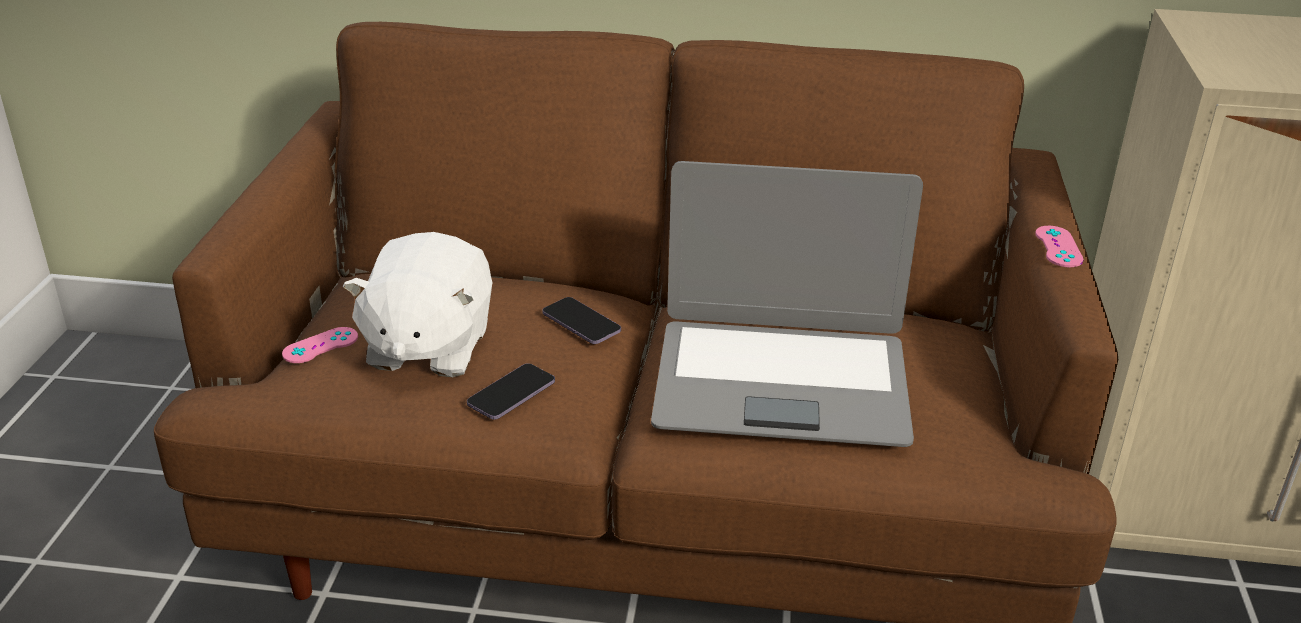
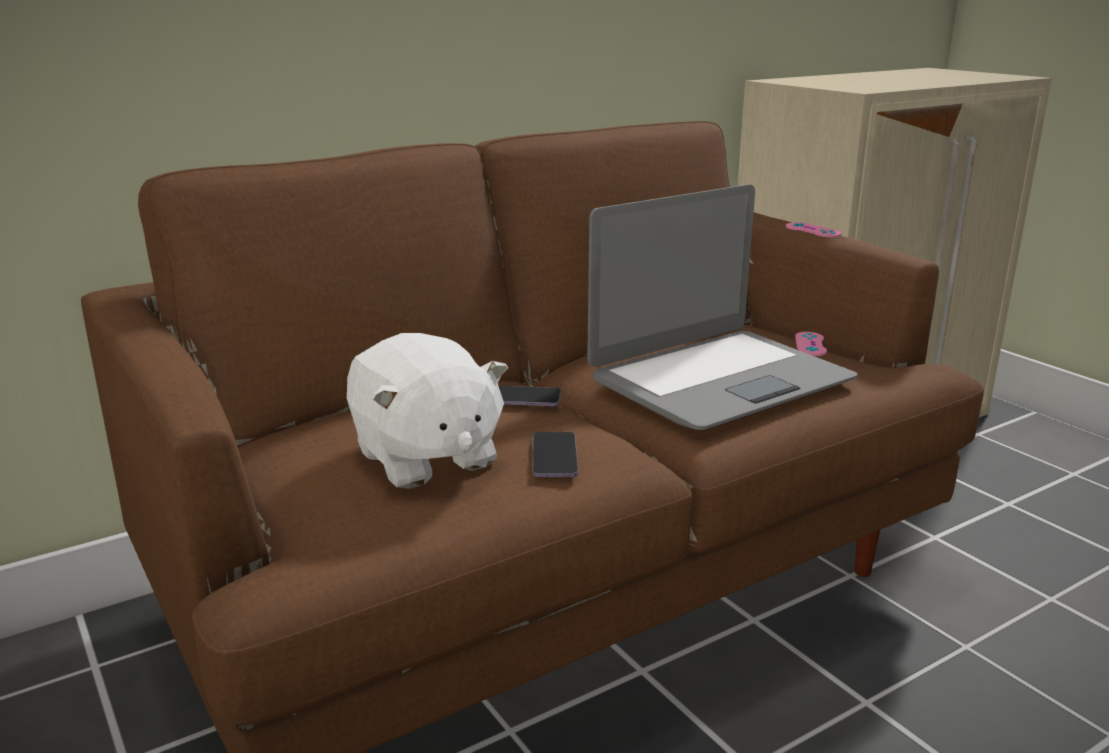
camera: 40 degrees left, 10 degrees down
pink game controller [282,327,358,363] -> pink game controller moved to [795,332,827,356]

